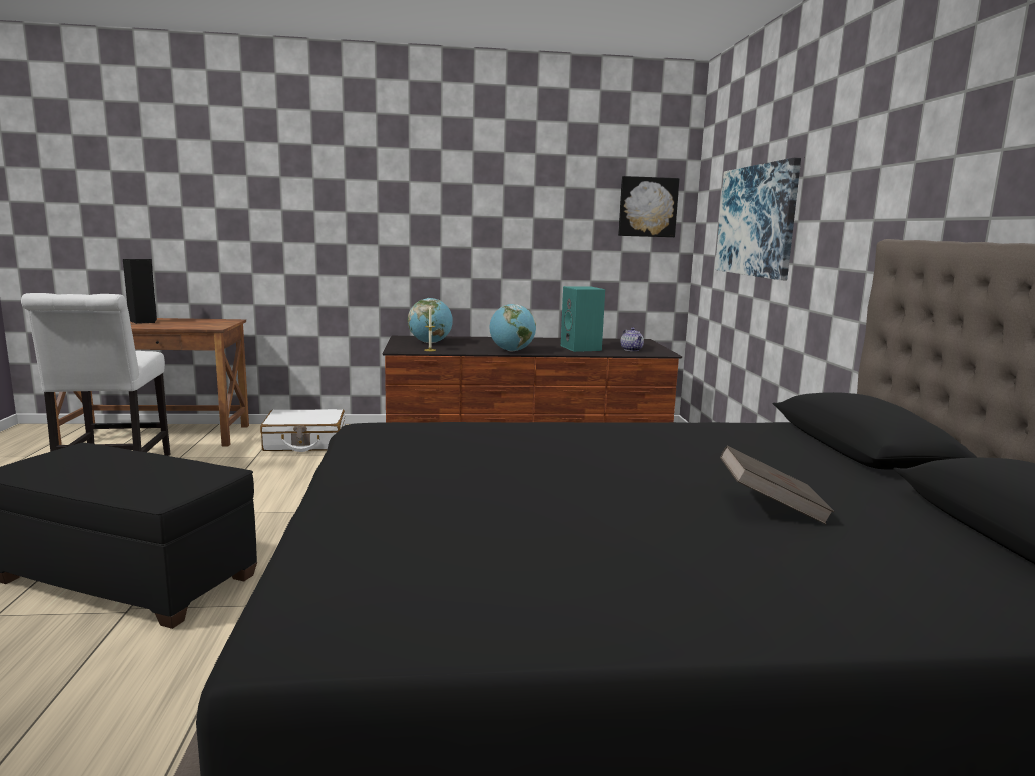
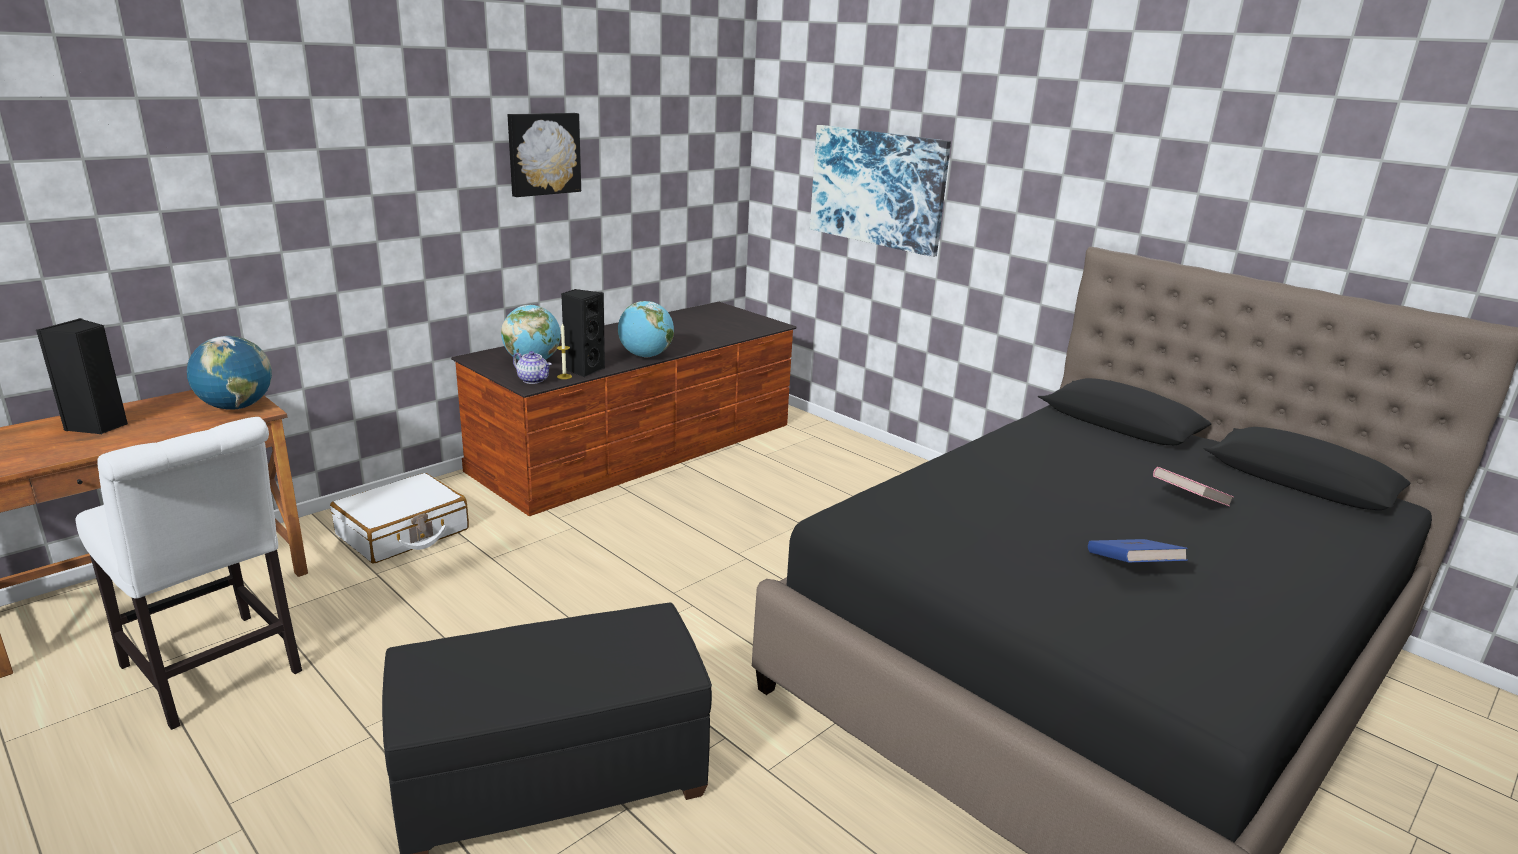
camera: 40 degrees left, 10 degrees up
turquoise speaker [561,286,605,352] -> none
picture [618,176,680,237] -> picture moved to [508,113,581,197]
teapot [620,328,644,351] -> teapot moved to [513,351,552,384]
brown book [720,446,834,525] -> pink book [1153,467,1233,507]
none -> globe [187,336,272,410]
none -> black speaker [561,289,605,377]
none -> blue book [1088,539,1188,562]

